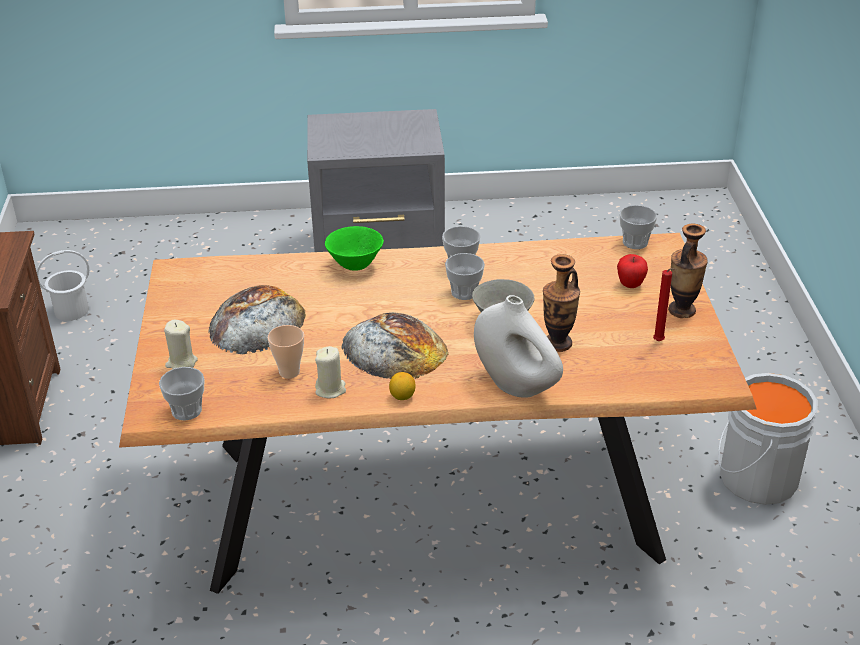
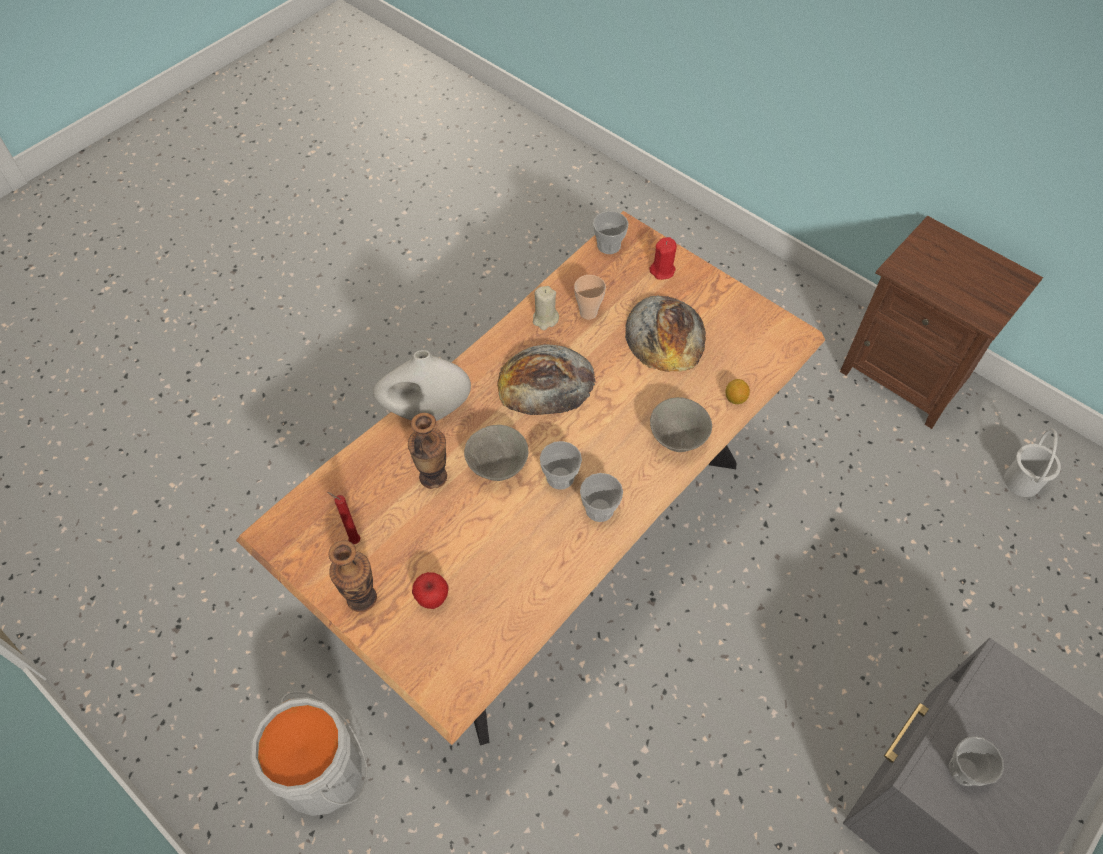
camera: 135 degrees right, 20 degrees up
beige candle [164,320,198,369] -> red candle [649,237,677,280]
green bowl [325,226,384,271] -> grey bowl [650,397,712,452]
lemon [389,372,415,400] -> lemon moved to [726,379,750,404]
cup [620,205,657,249] -> cup moved to [949,736,1004,786]

